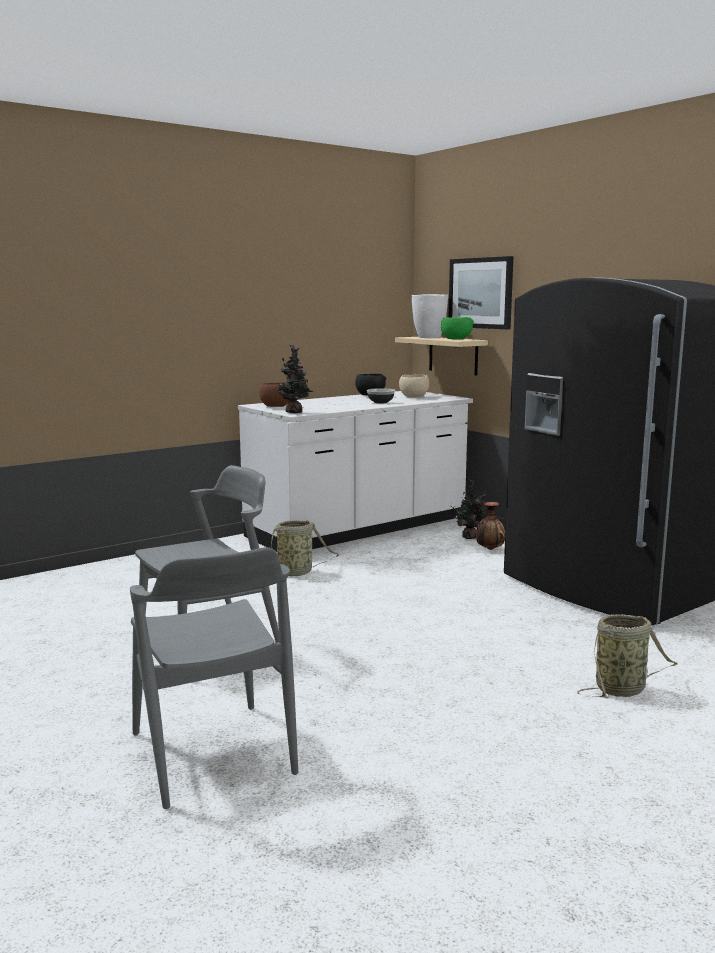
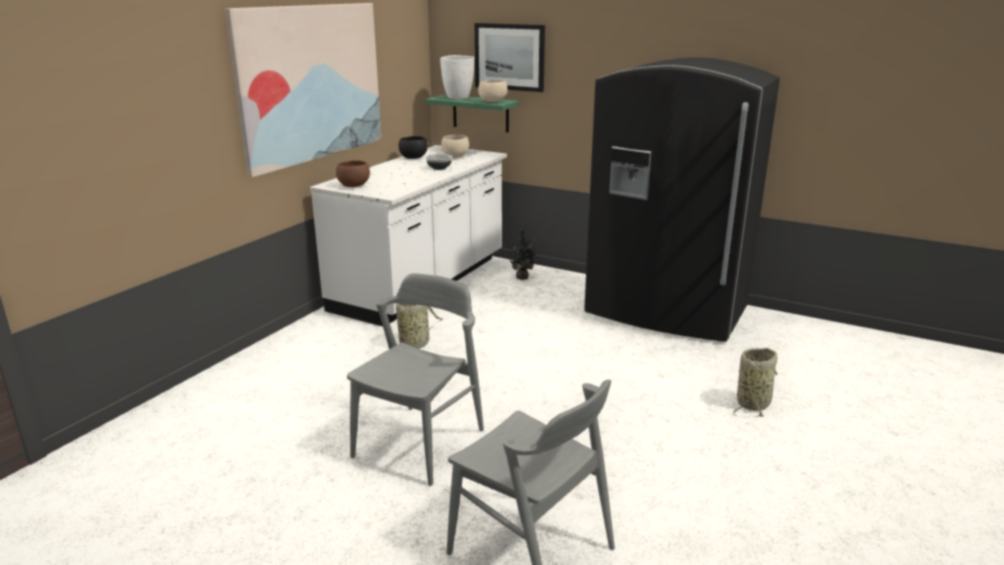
camera: 25 degrees left, 10 degrees up
potted plant [277,345,313,413] -> none
beige shelf [395,337,488,376] -> green shelf [425,95,519,132]
green bowl [441,317,474,340] -> beige bowl [478,80,508,102]
vase [476,502,505,550] -> none
none -> picture [225,3,381,177]

